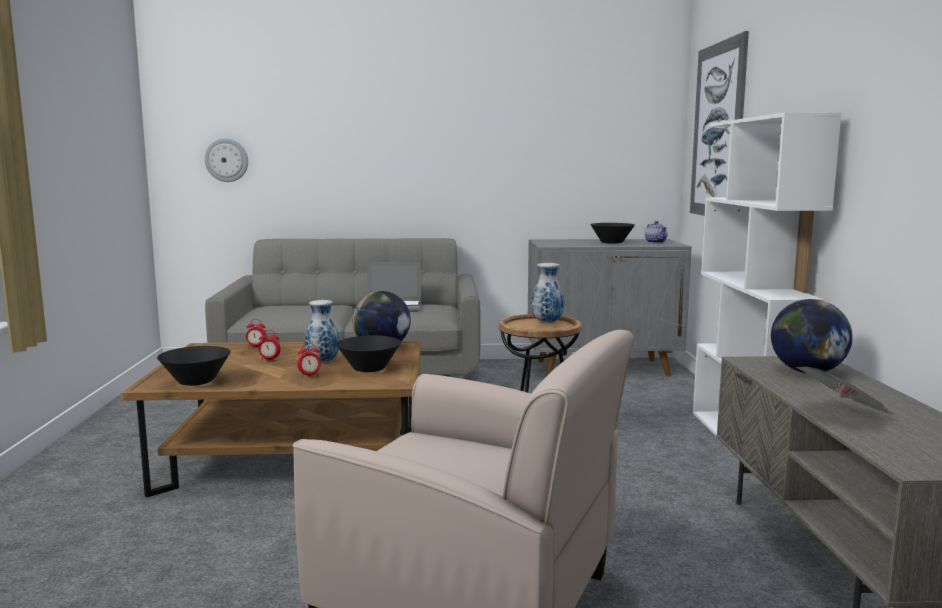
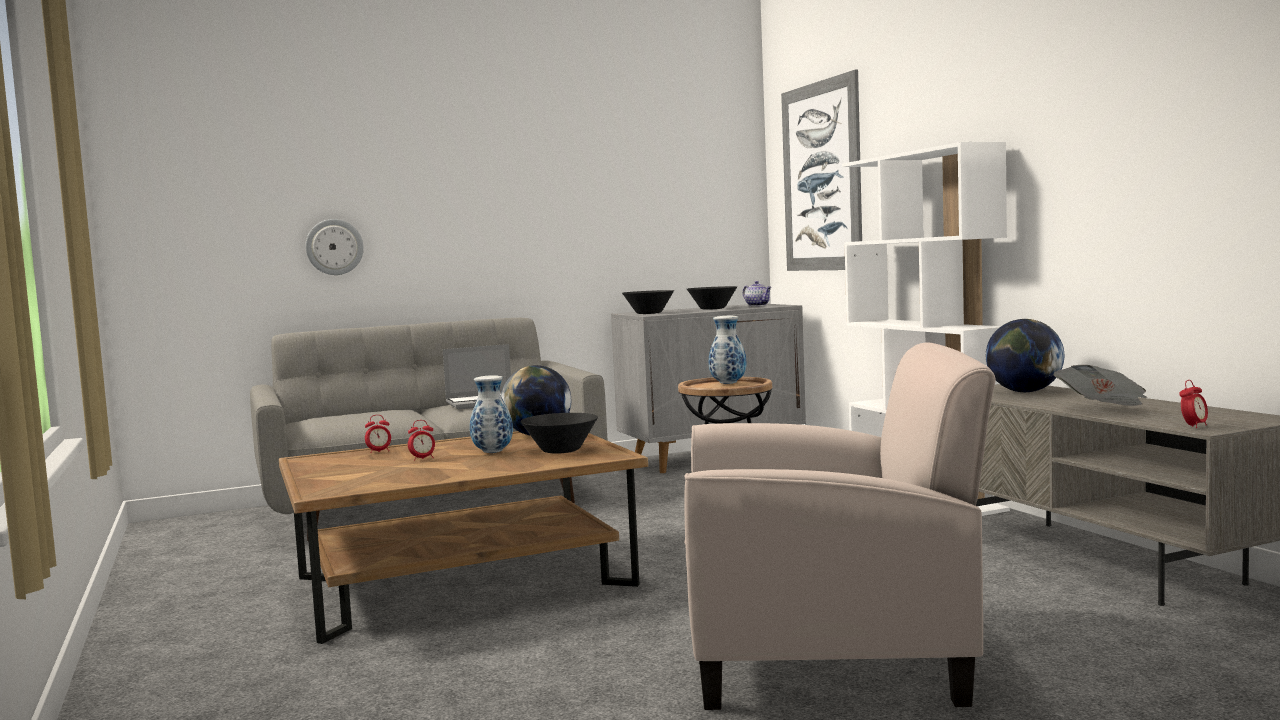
camera: 20 degrees left, 5 degrees down
black bowl [157,346,231,386] -> black bowl moved to [622,290,674,314]
wall clock [205,138,248,182] -> wall clock moved to [305,219,364,275]
alarm clock [297,343,321,378] -> alarm clock moved to [1179,380,1208,428]

